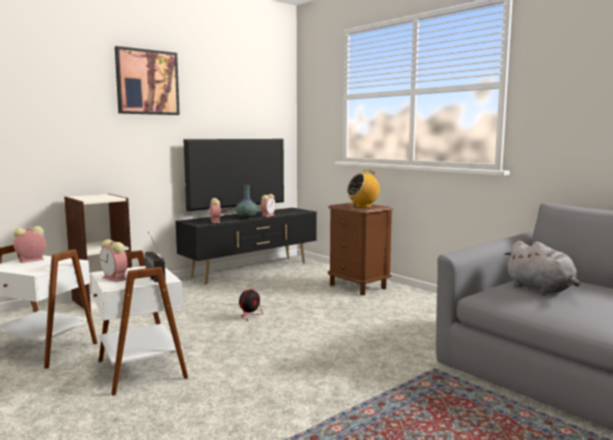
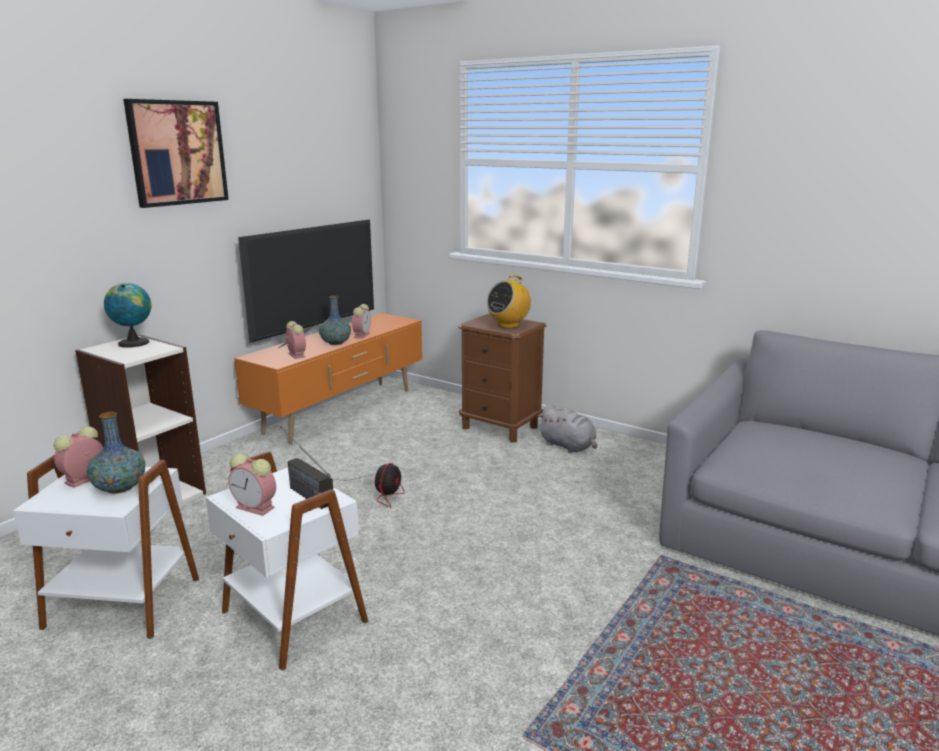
camera: 15 degrees left, 10 degrees up
black tv stand [176,208,317,284] -> orange tv stand [234,313,422,444]
grey plush toy [504,241,580,294] -> grey plush toy moved to [537,404,597,453]
none -> vase [87,412,145,494]
none -> globe [104,283,151,348]

